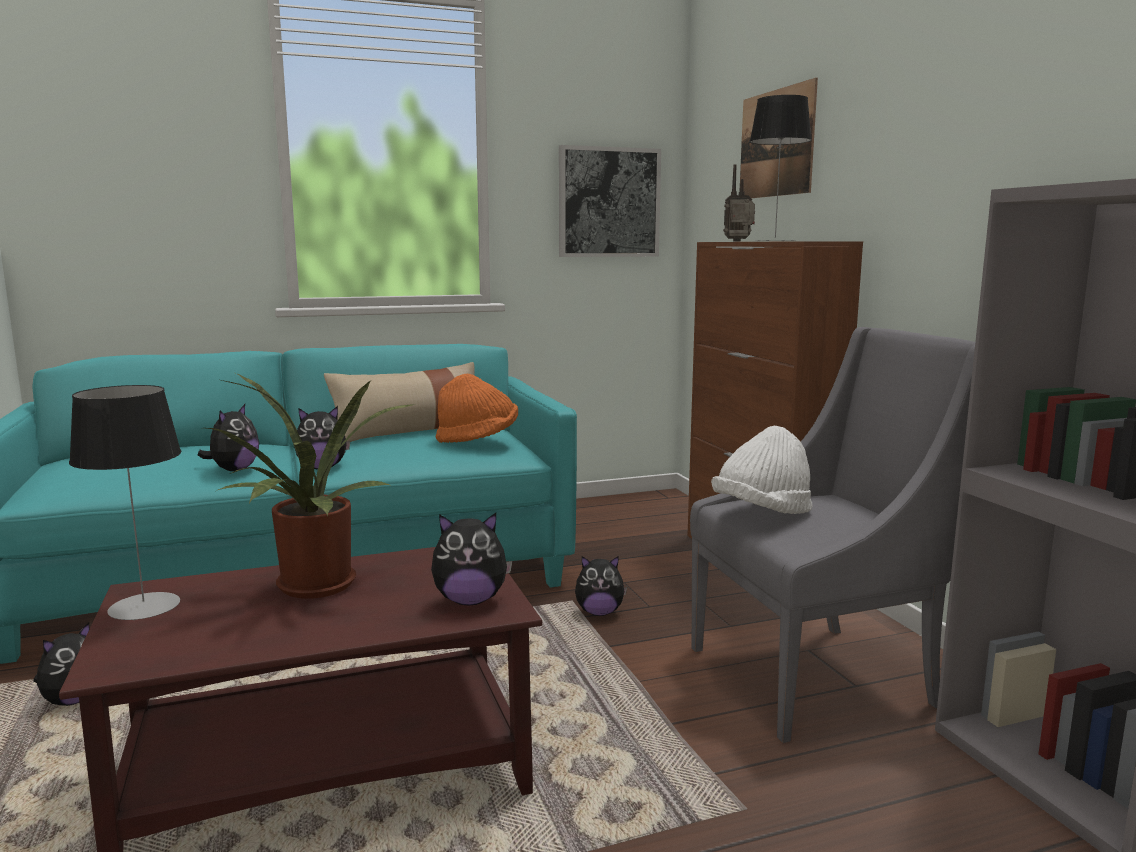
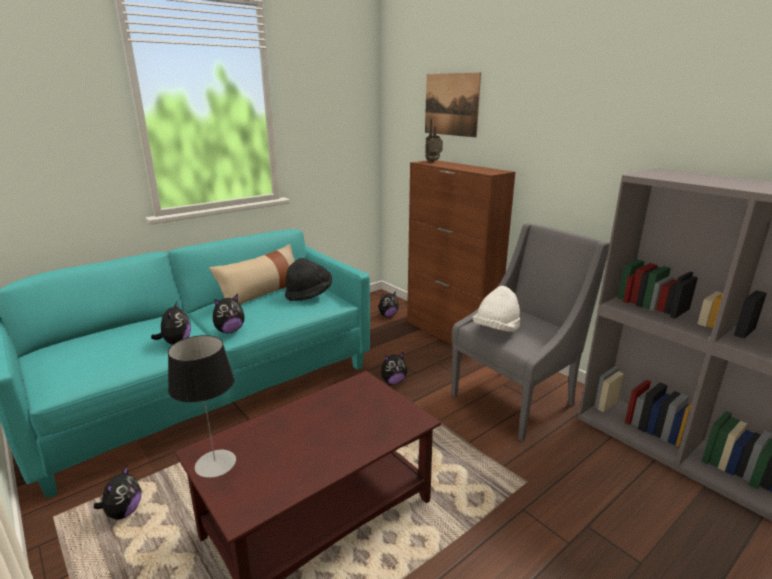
camera: 20 degrees left, 10 degrees up
potted plant [206,373,417,599] -> none
plush toy [431,513,512,605] -> plush toy moved to [378,292,399,317]
orange hat [436,374,518,443] -> black hat [285,258,332,301]
picture [559,145,661,257] -> none
table lamp [750,95,812,241] -> none

